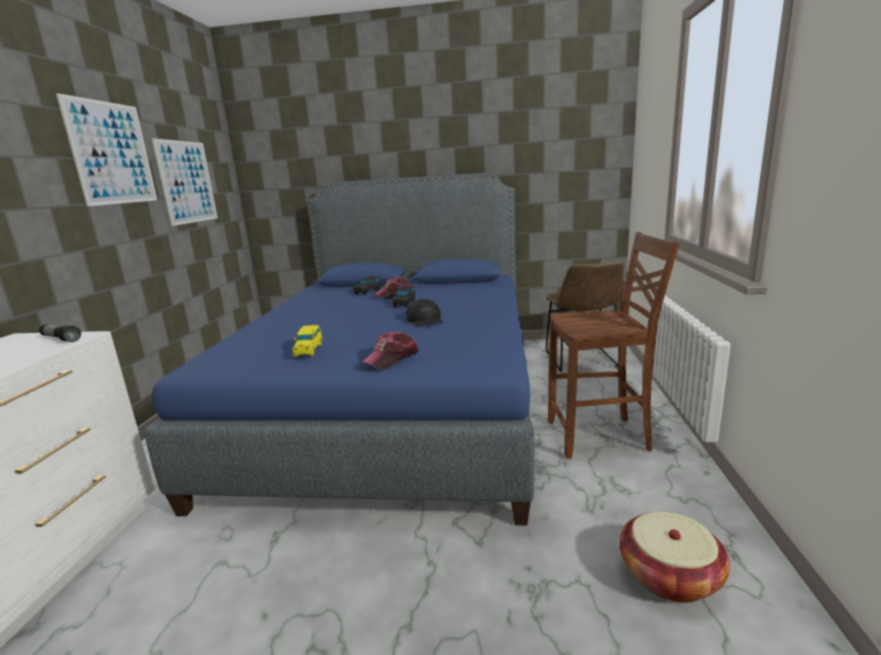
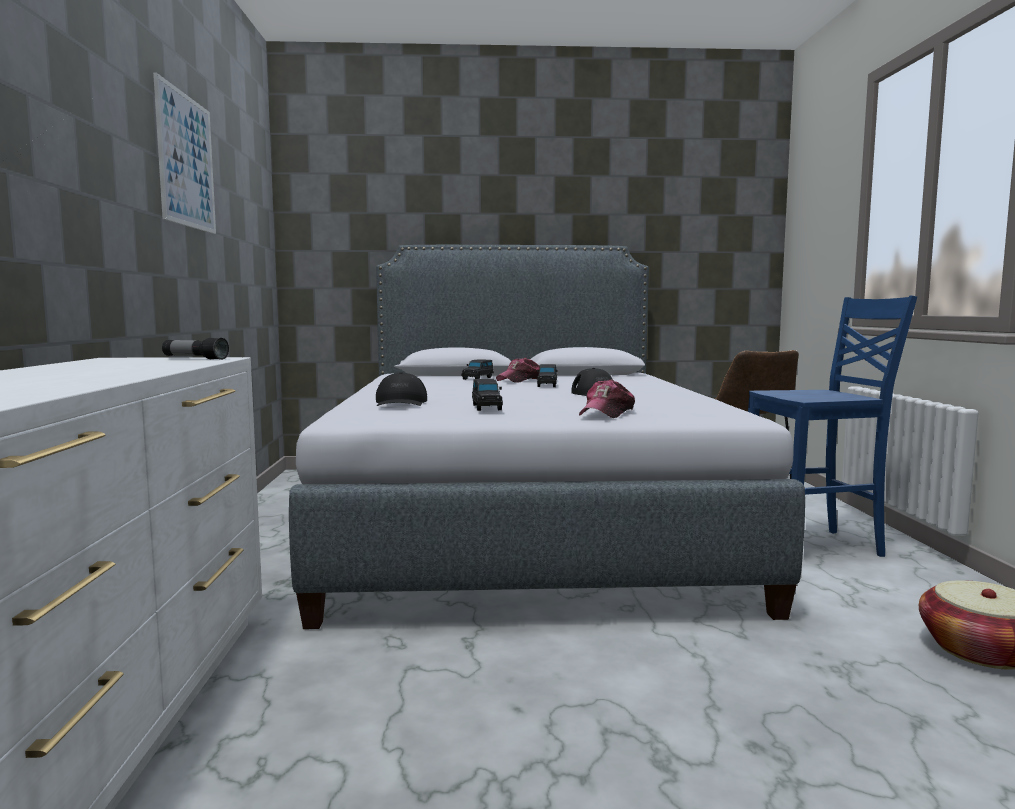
camera: 10 degrees left, 10 degrees down
blue bed [145,173,534,525] -> grey bed [289,245,805,629]
picture [152,138,218,226] -> none
yellow toy car [292,325,322,357] -> black toy car [472,379,503,411]
brown chair [548,232,680,459] -> blue chair [748,296,917,557]
none -> black cap [376,372,427,406]

